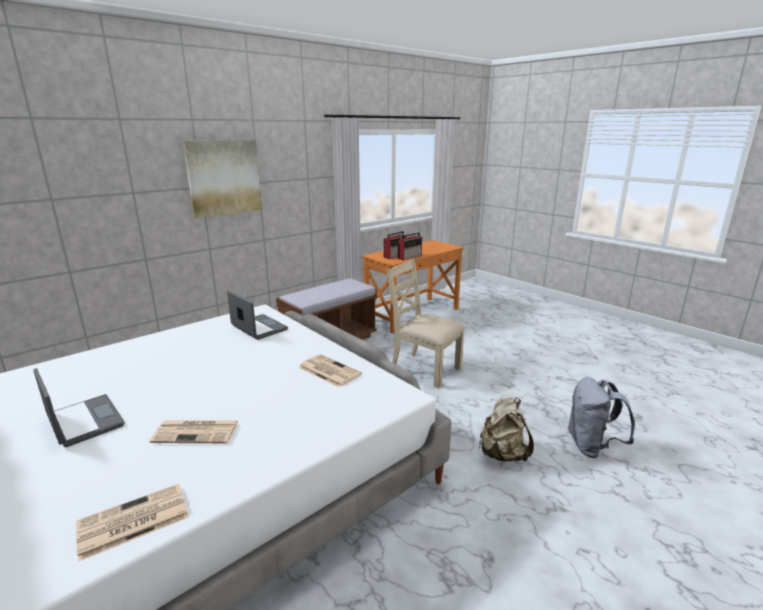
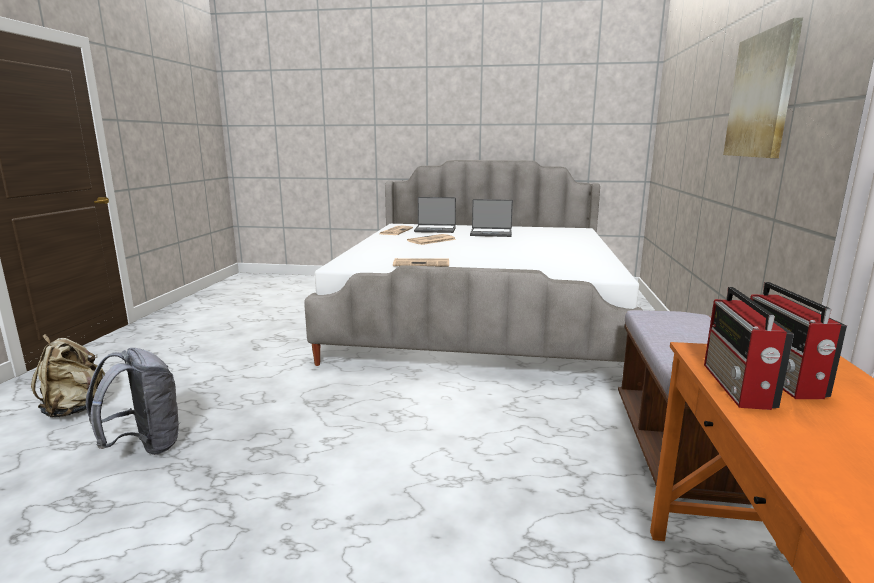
camera: 140 degrees right, 5 degrees down
laptop [227,291,288,340] -> laptop moved to [414,197,456,233]
beige chair [386,259,465,388] -> none
beige backpack [479,395,534,462] -> beige backpack moved to [31,334,105,417]

